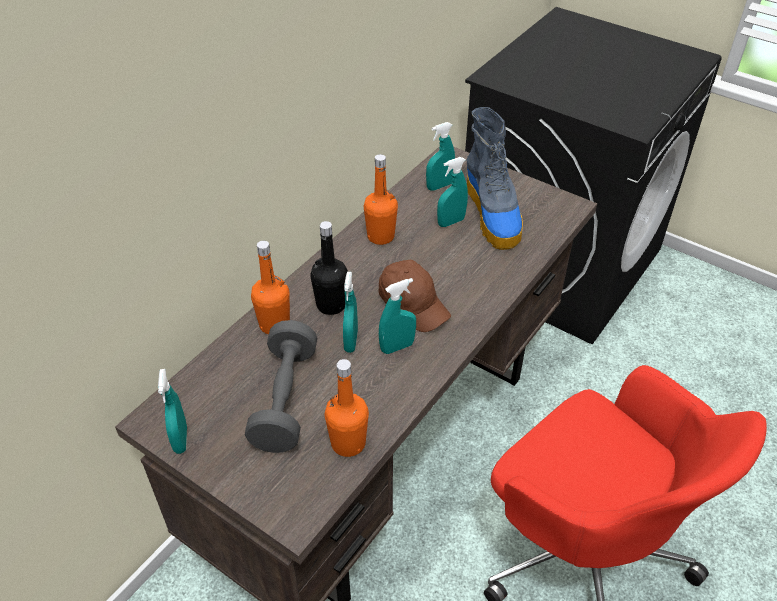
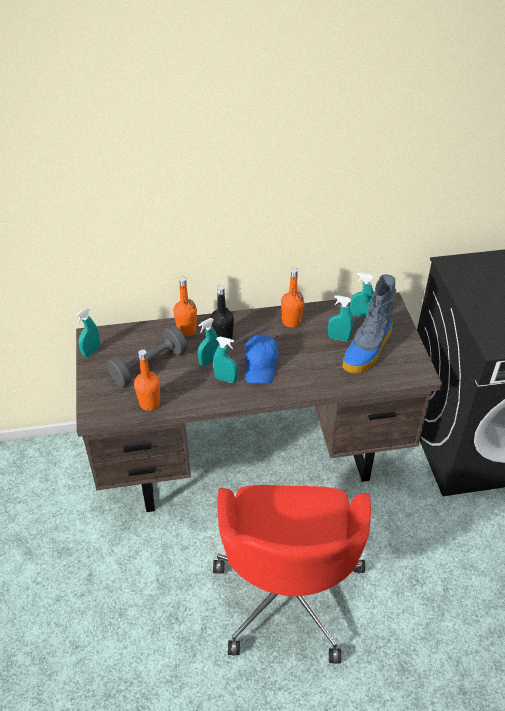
camera: 45 degrees right, 0 degrees up
brown cap [378,260,451,332] -> blue cap [245,335,279,384]

